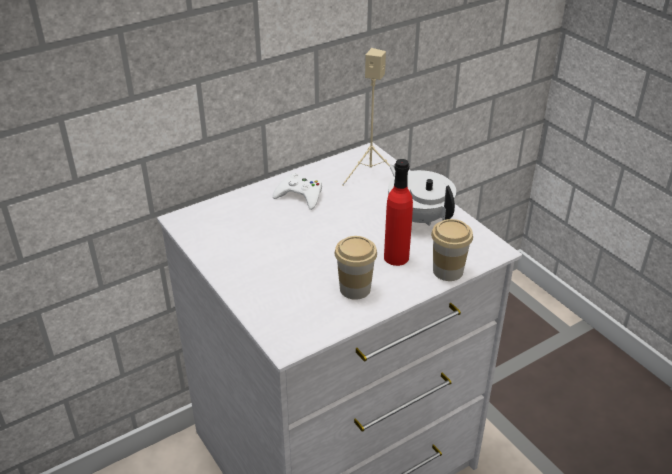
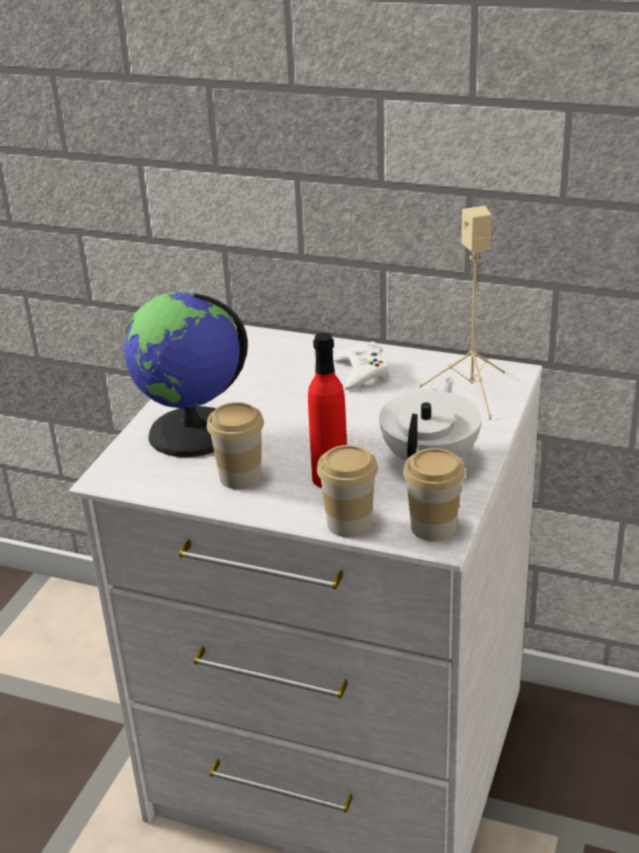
camera: 55 degrees right, 5 degrees down
none -> globe [124,292,248,457]
none -> cup [403,448,465,541]

